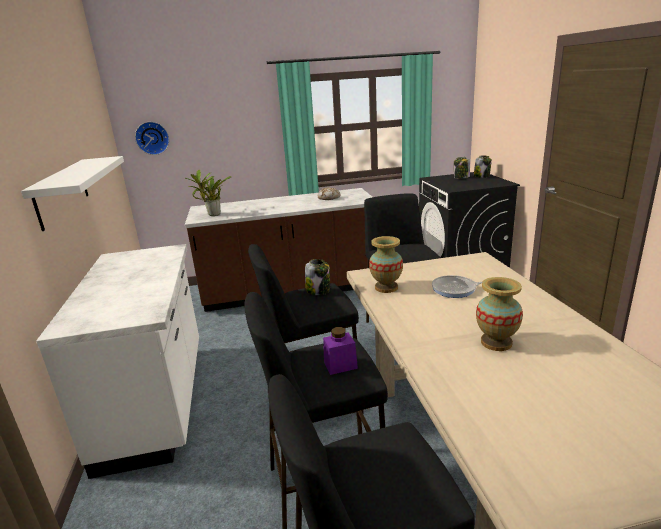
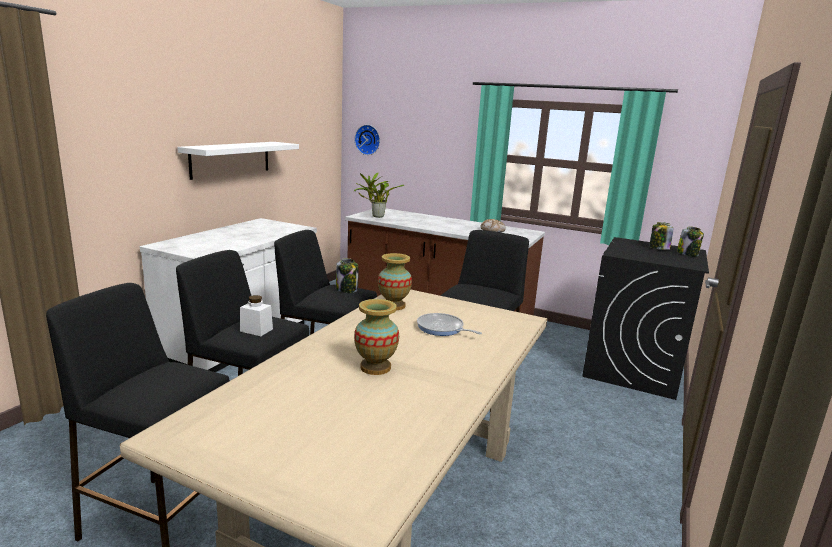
camera: 35 degrees right, 5 degrees down
purple jar [323,327,358,375] -> white jar [240,295,273,336]

